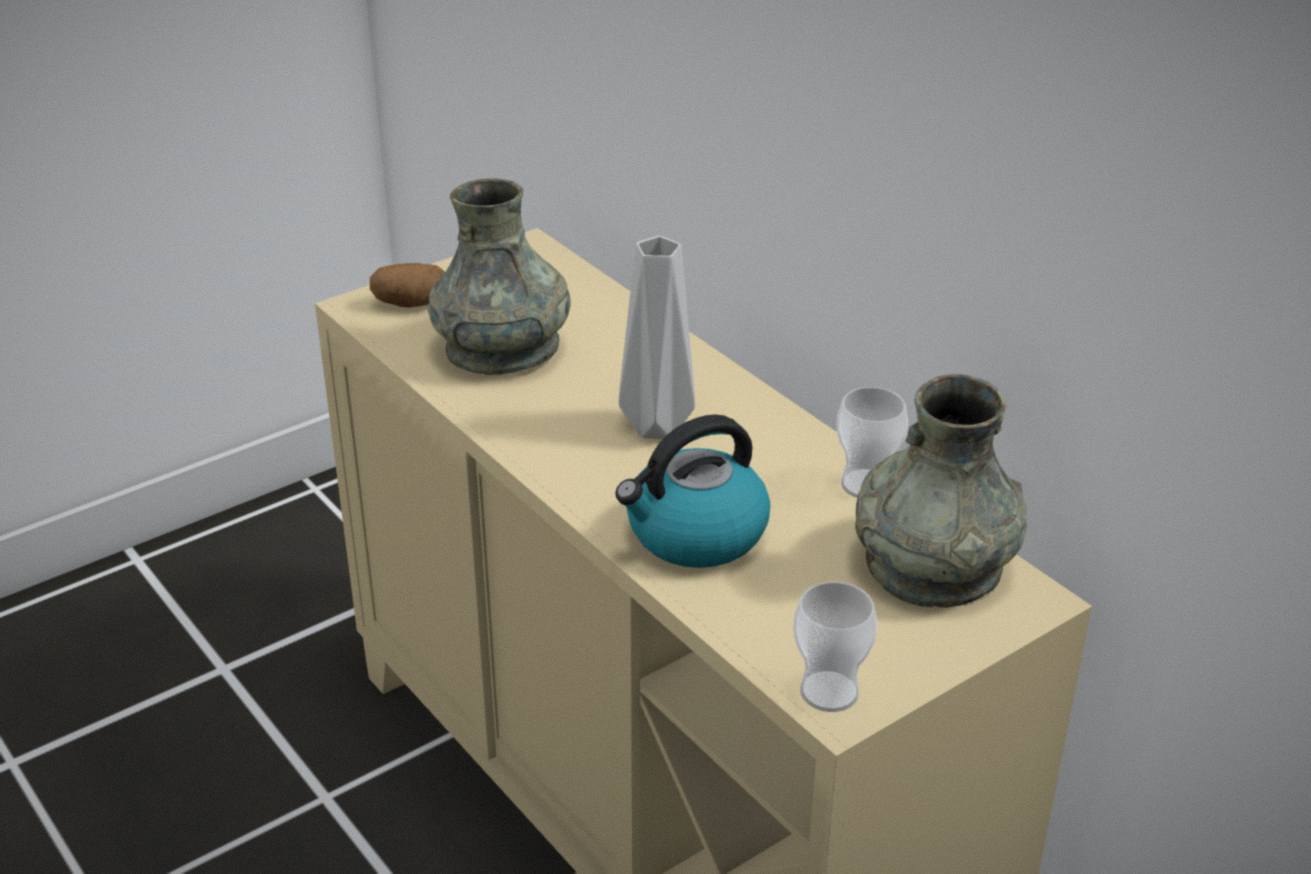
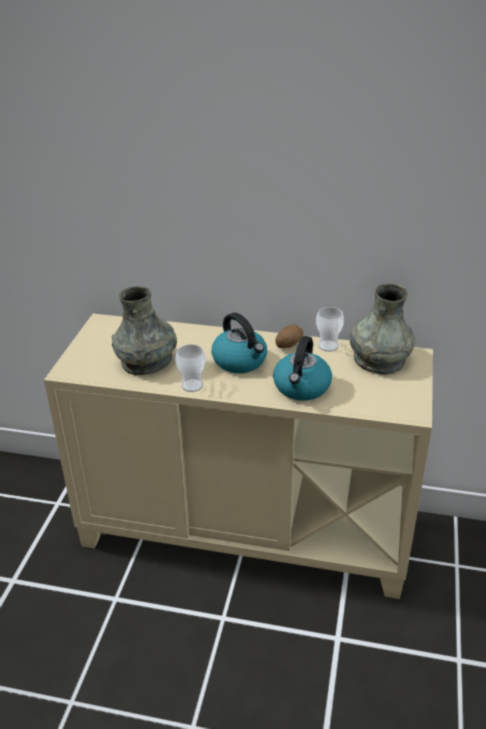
camera: 40 degrees left, 0 degrees up
potato [370,263,445,308] -> potato moved to [275,324,303,348]
grey vase [618,236,695,439] -> kettle [211,313,267,373]
cup [793,582,877,712] -> cup moved to [175,344,206,392]

